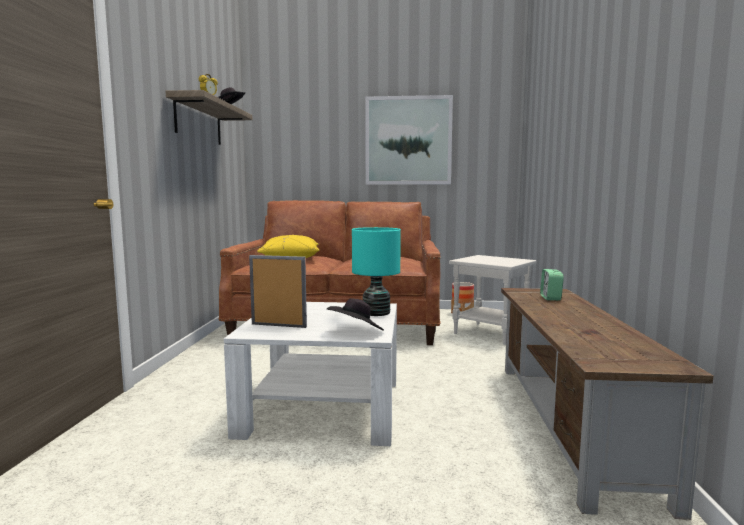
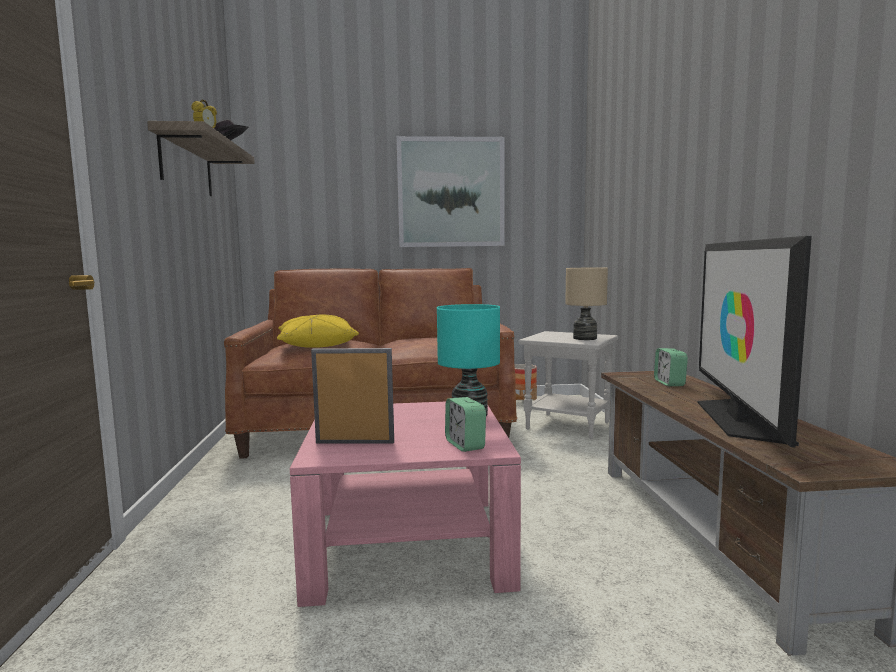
camera: 10 degrees left, 0 degrees up
white coffee table [224,302,397,446] -> pink coffee table [290,402,521,607]
black hat [327,298,384,330] -> alarm clock [445,397,486,452]
none -> beige table lamp [565,267,608,340]
none -> television [697,236,812,447]

